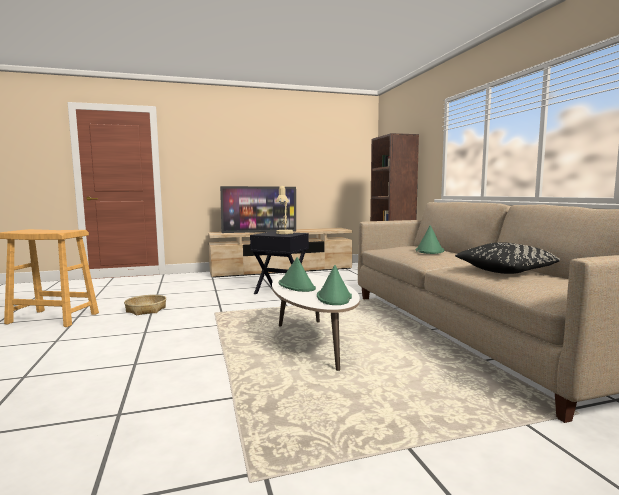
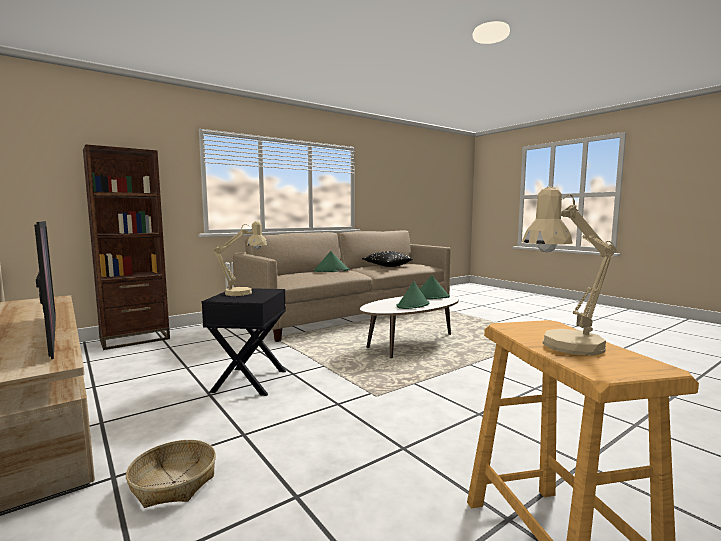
camera: 110 degrees left, 0 degrees up
basket [124,295,166,315] -> basket moved to [126,440,216,508]
none -> beige table lamp [522,187,616,355]

